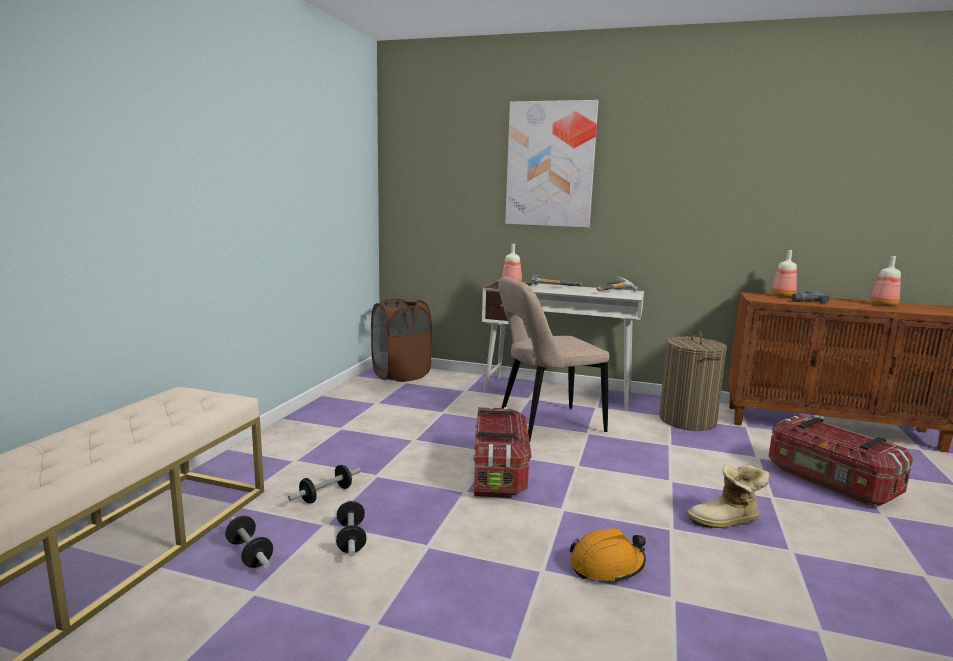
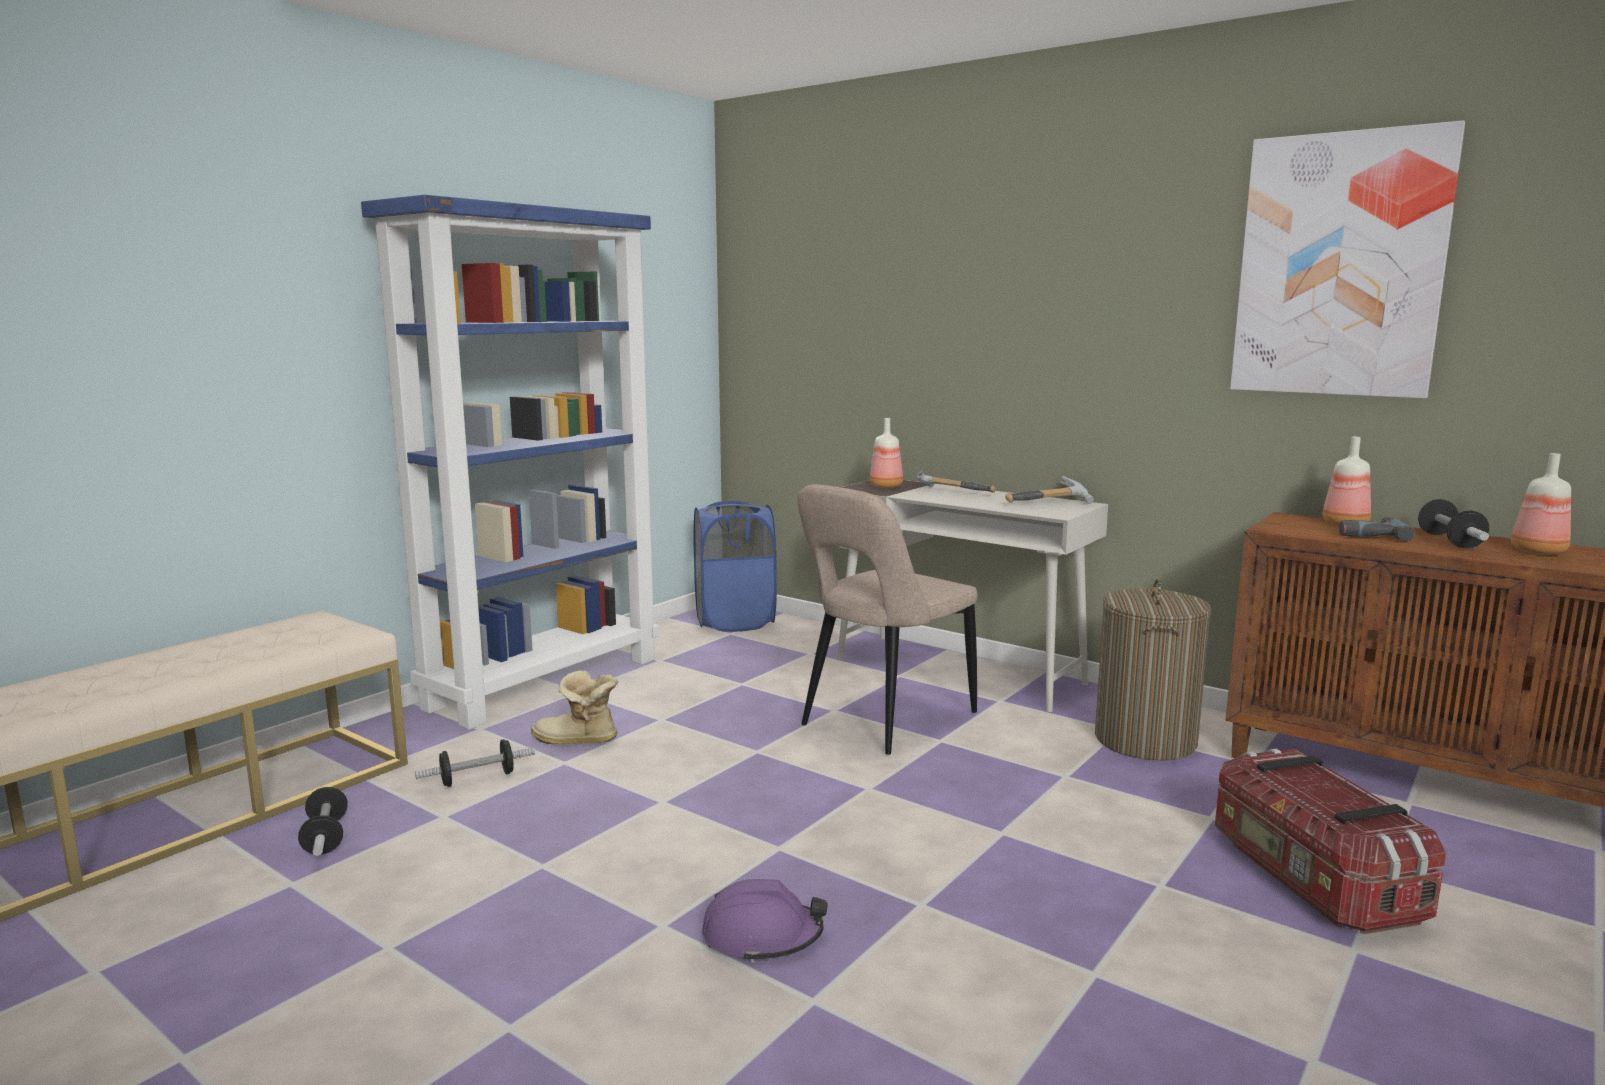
camera: 20 degrees right, 0 degrees up
dumbbell [336,500,367,557] -> dumbbell moved to [1418,499,1489,549]
brown laundry basket [371,298,432,382] -> blue laundry basket [693,501,777,632]
storage box [473,407,531,498] -> none
beige chair [498,277,609,441] -> beige chair turned 45 degrees counterclockwise [797,484,978,755]
picture [505,100,598,228] -> picture moved to [1230,120,1465,399]
orange hard hat [570,528,646,583] -> purple hard hat [702,879,827,963]
boot [687,464,769,528] -> boot moved to [531,670,618,744]
none -> blue bookcase [361,195,659,729]

